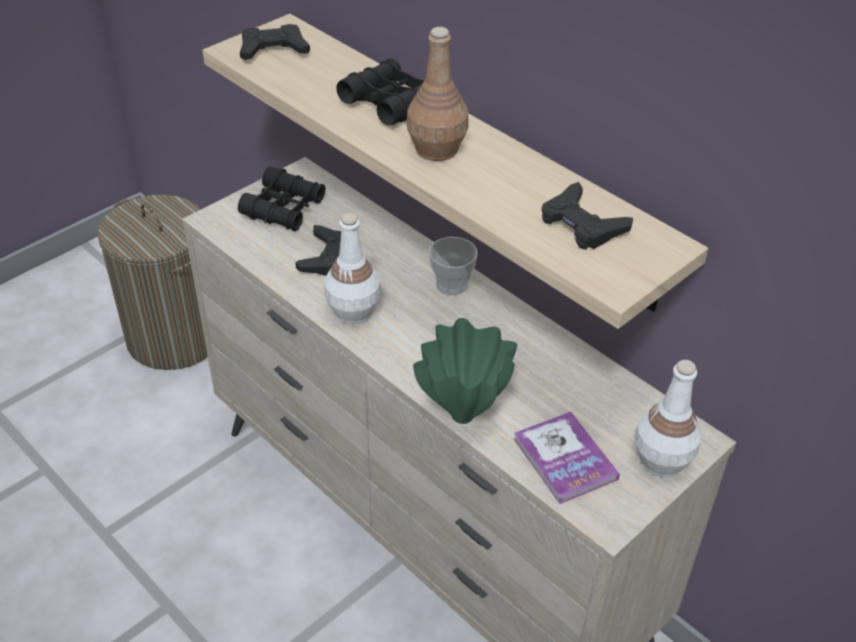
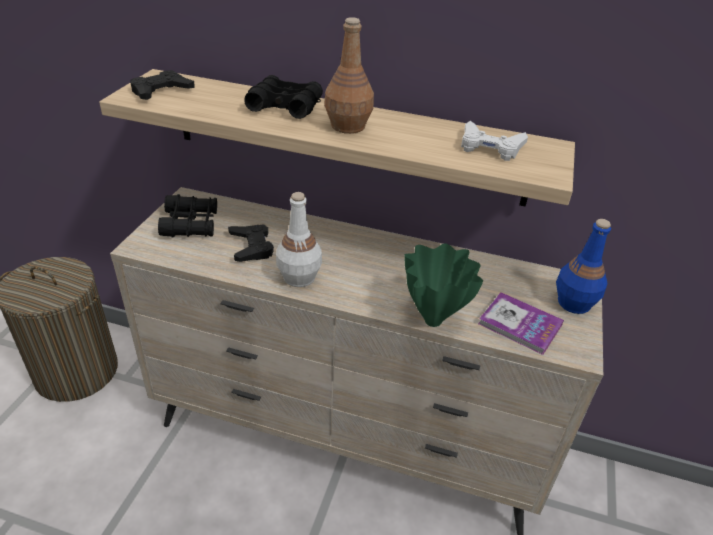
camera: 30 degrees left, 5 degrees down
cup [429,237,477,295] -> none
black game controller [542,182,633,250] -> white game controller [461,121,528,161]
white bottle [634,360,702,477] -> blue bottle [556,219,611,314]

